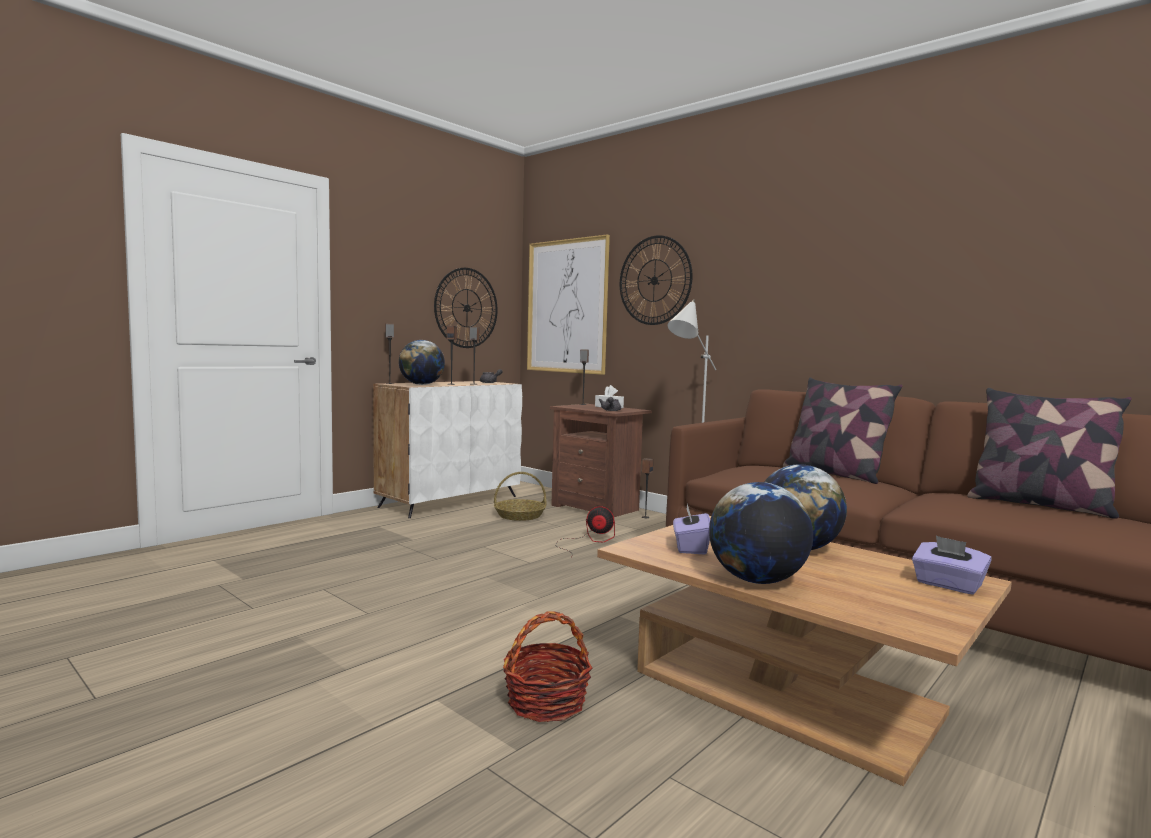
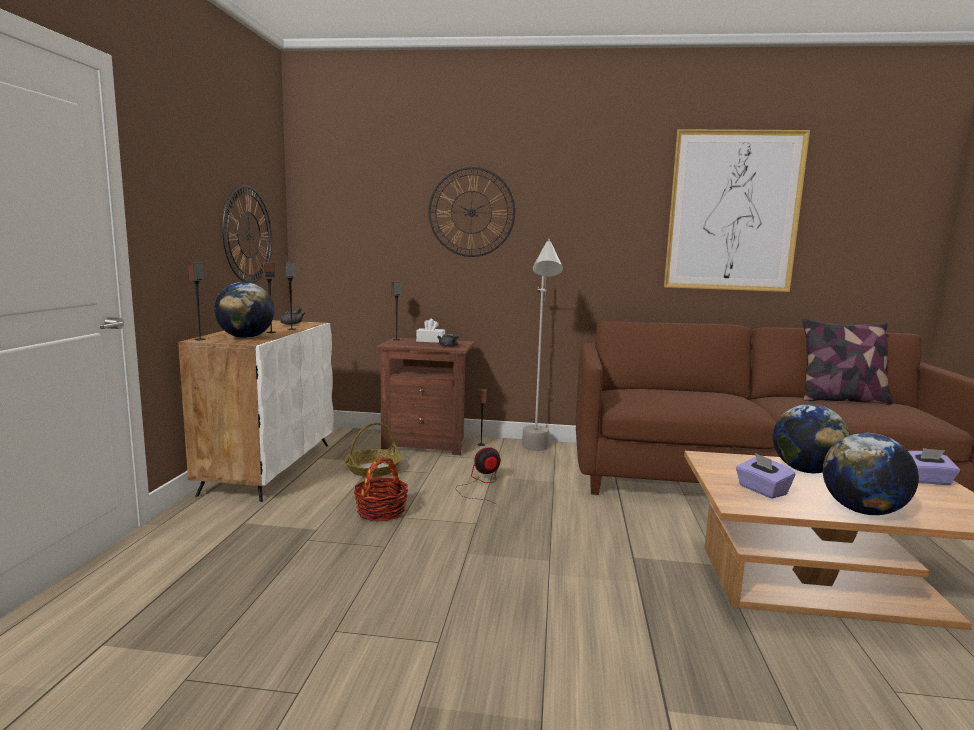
camera: 35 degrees left, 5 degrees up
basket [503,611,592,722] -> basket moved to [354,457,409,522]
picture [527,235,610,375] -> picture moved to [664,129,810,292]
pillow [783,378,902,484] -> none

